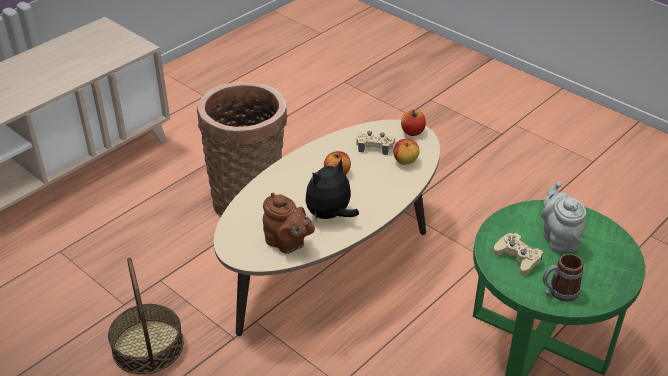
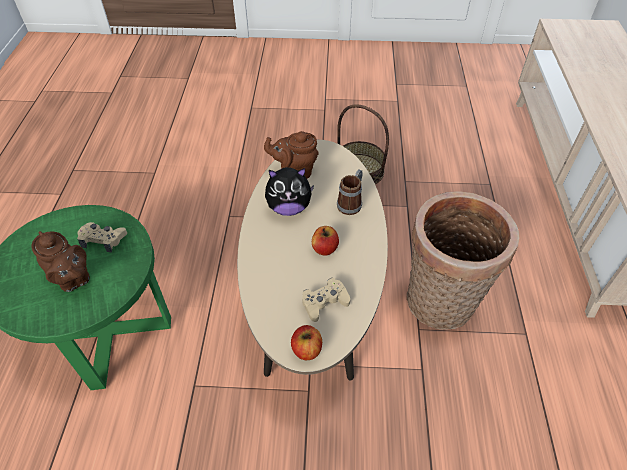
camera: 140 degrees right, 10 degrees up
plush toy [306,158,359,219] -> plush toy turned 75 degrees clockwise [265,167,314,216]
apple [393,139,420,165] -> none
grey teapot [541,181,586,252] -> brown teapot [31,231,90,292]
mug [543,254,584,301] -> mug moved to [337,169,363,215]

